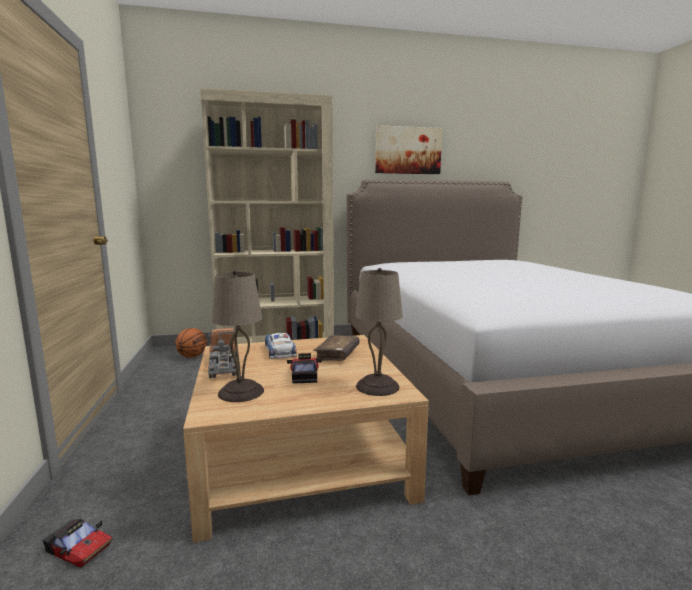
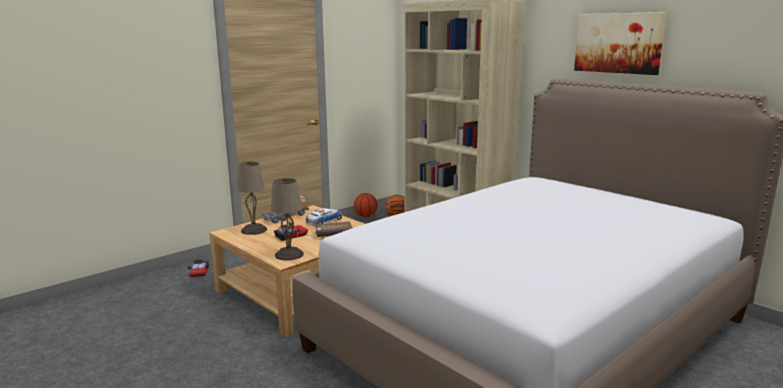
camera: 60 degrees right, 5 degrees up
none -> basketball [354,193,378,217]

